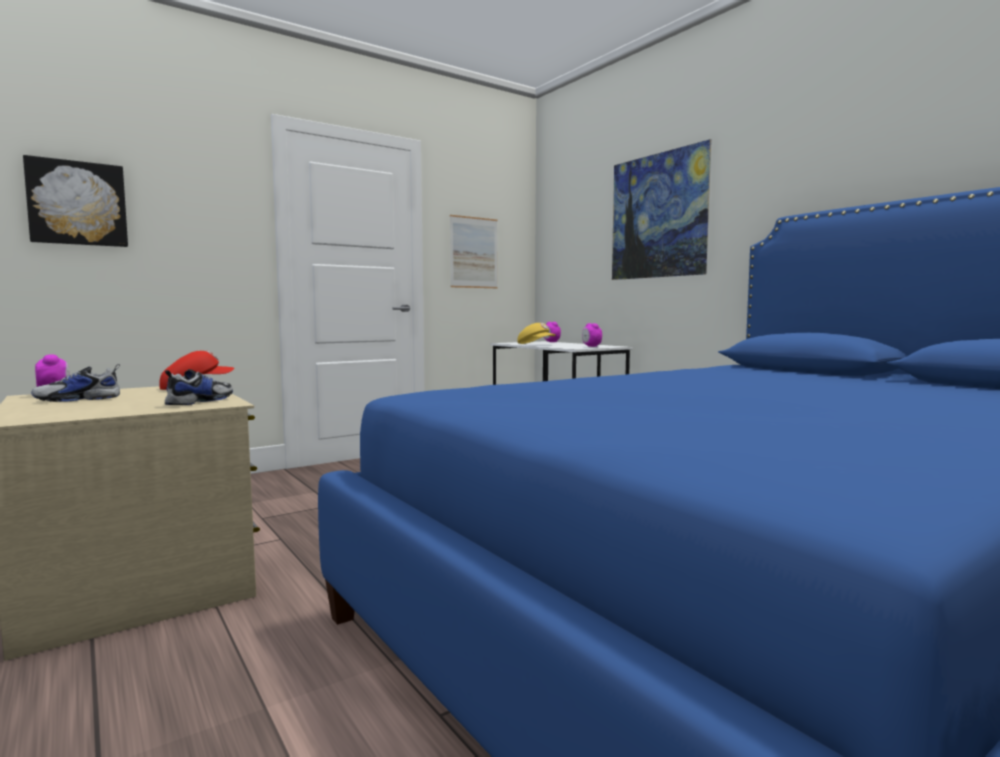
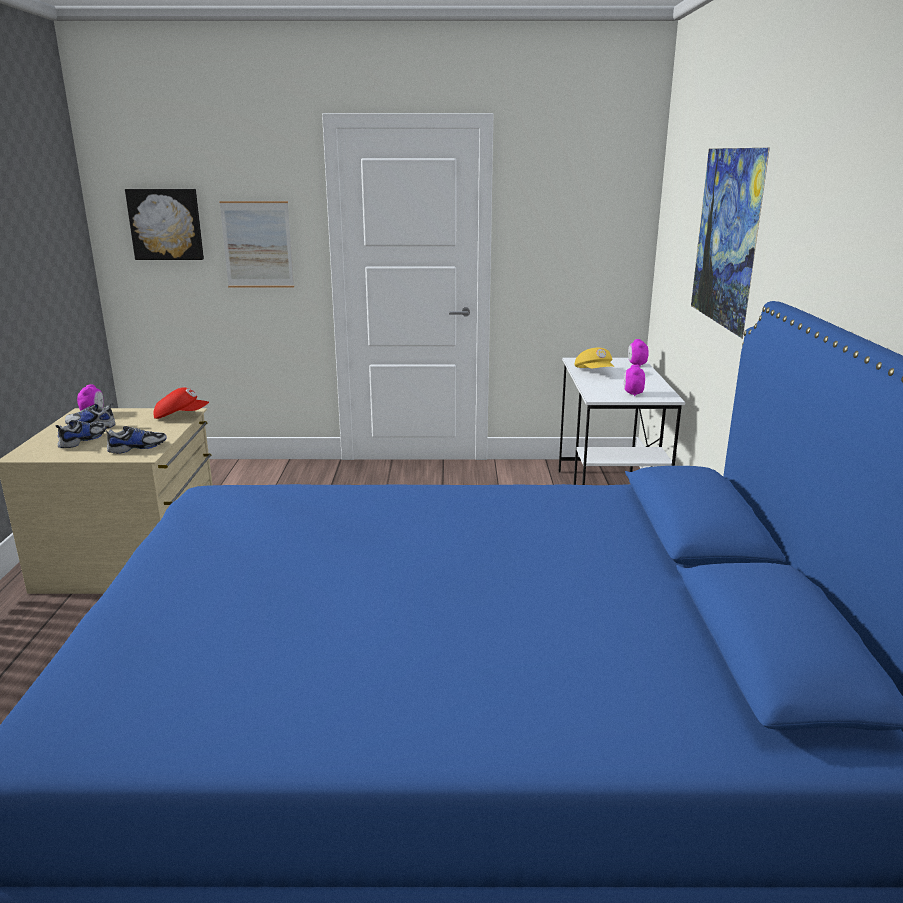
camera: 35 degrees right, 15 degrees up
picture [450,215,497,288] -> picture moved to [219,201,294,288]
none -> shoe [55,420,106,448]

